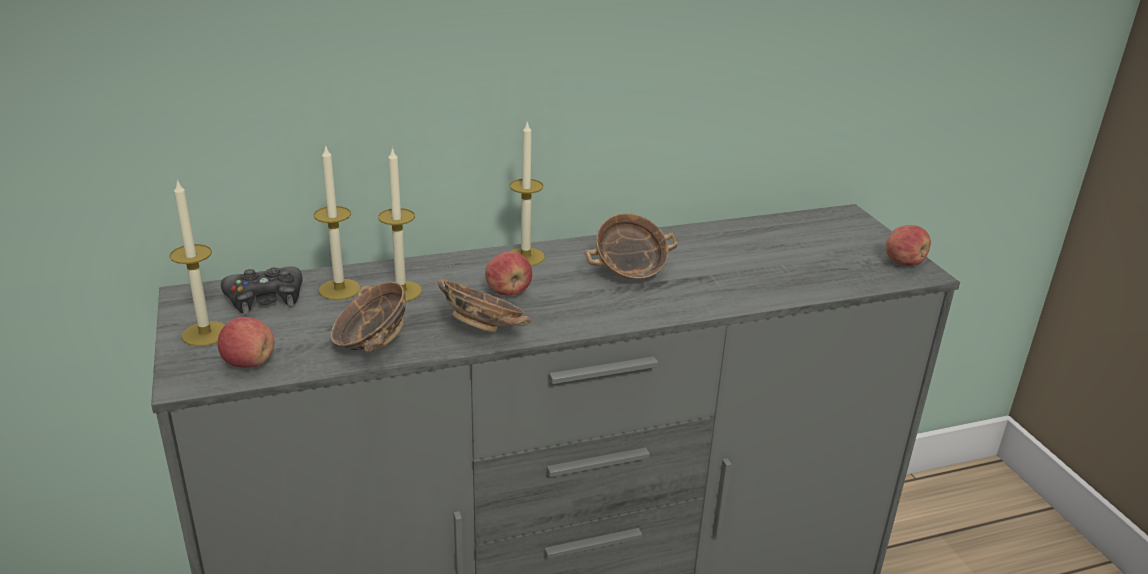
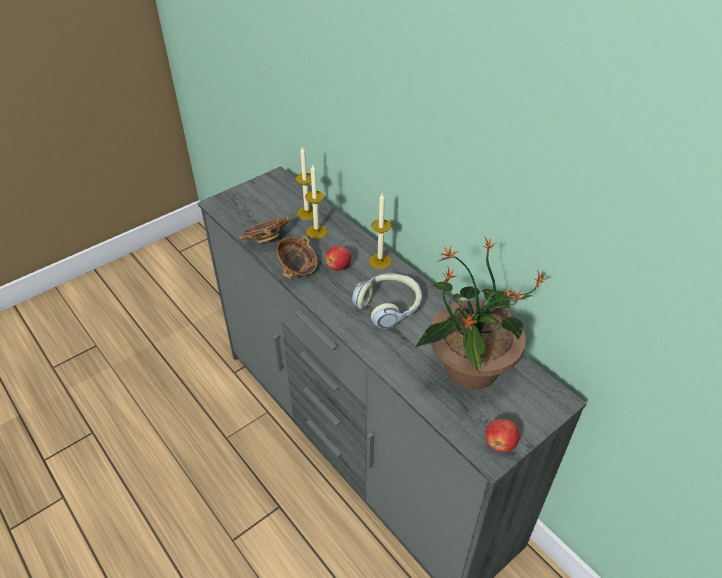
camera: 70 degrees right, 15 degrees up
candle [169,179,225,346] -> none
apple [218,317,274,368] -> none
black game controller [221,266,303,314] -> none
bowl [584,213,678,280] -> headphones [352,273,422,329]
none -> potted plant [415,237,549,389]

